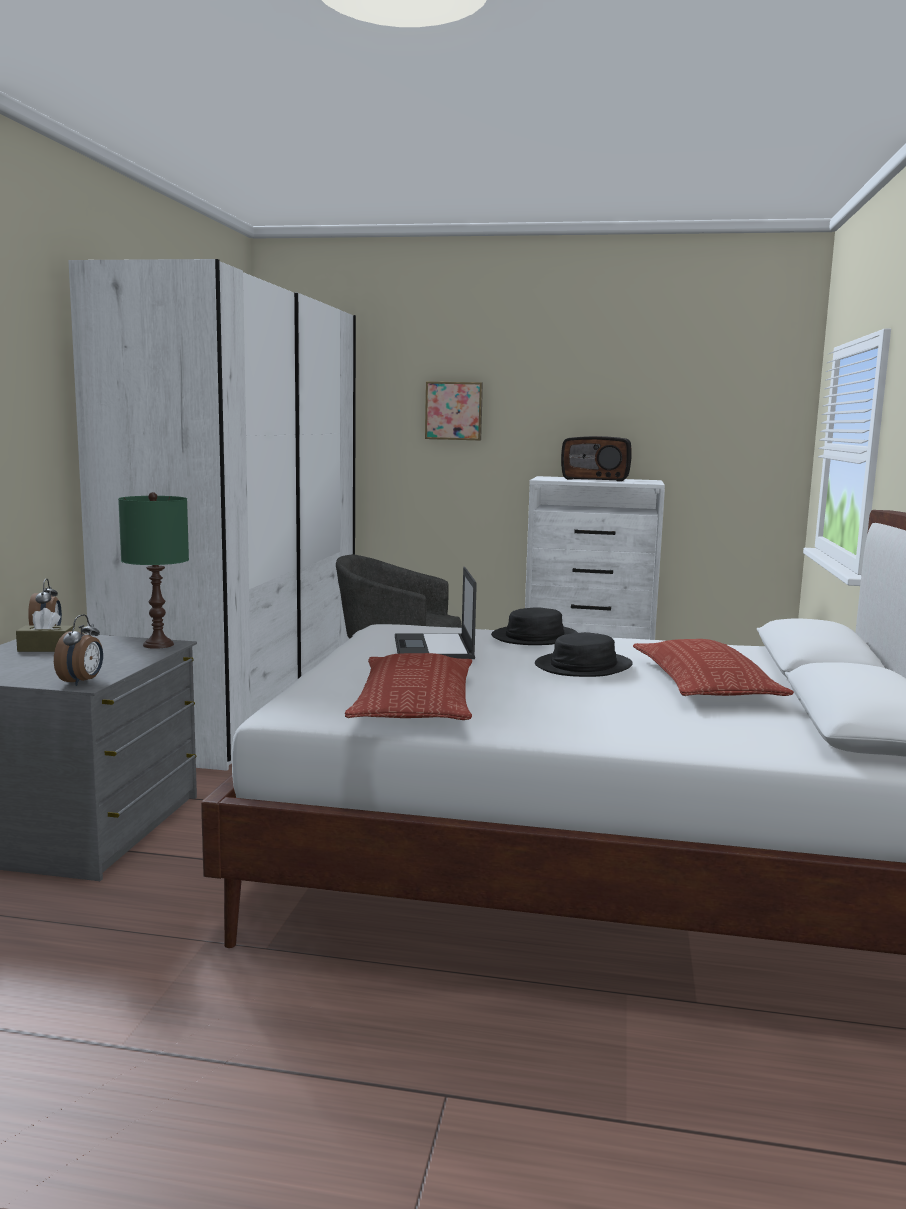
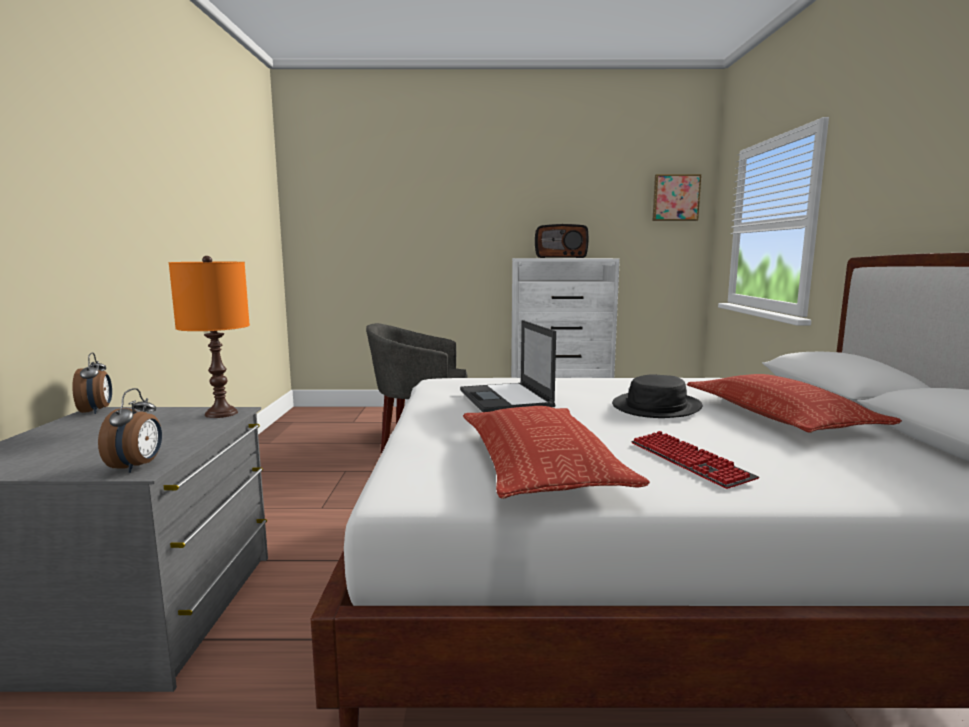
camera: 10 degrees left, 0 degrees up
brown tissue box [16,608,73,652] -> none
white wardrobe [68,259,356,771] -> none
green table lamp [118,492,189,649] -> orange table lamp [169,256,250,418]
picture [425,381,483,440] -> picture moved to [652,174,701,221]
black hat [491,607,578,645] -> none
none -> keyboard [631,431,759,489]

